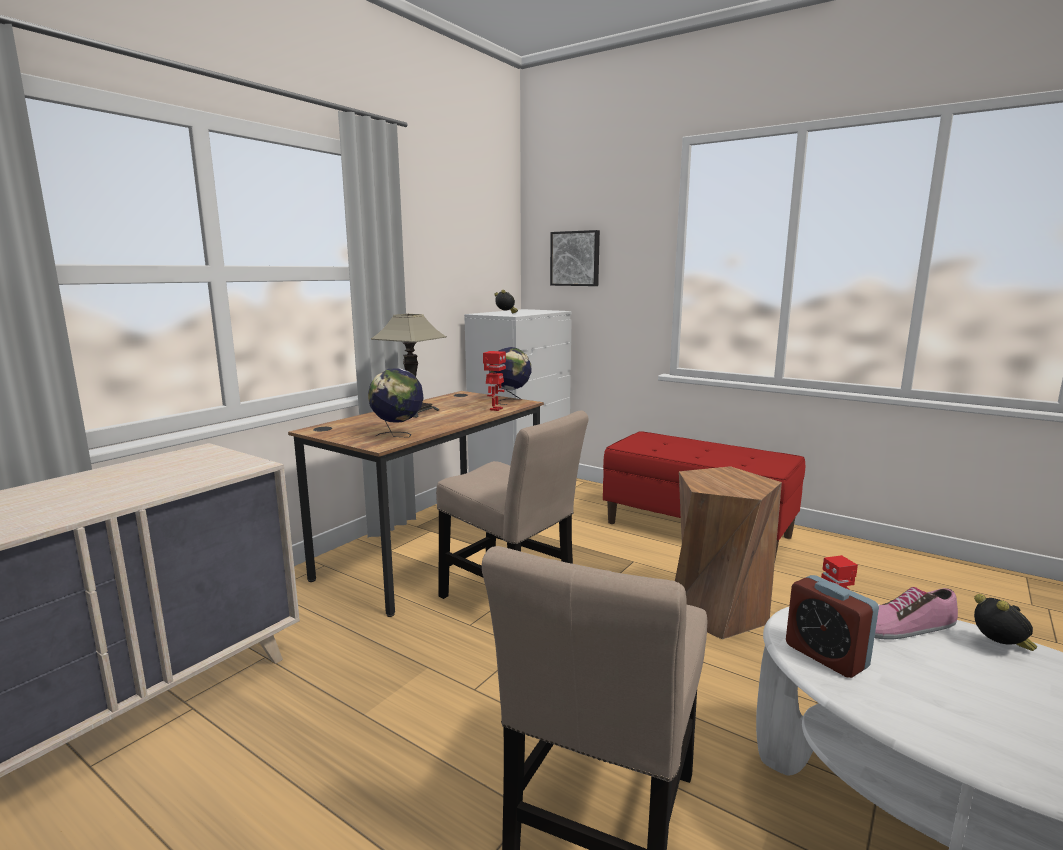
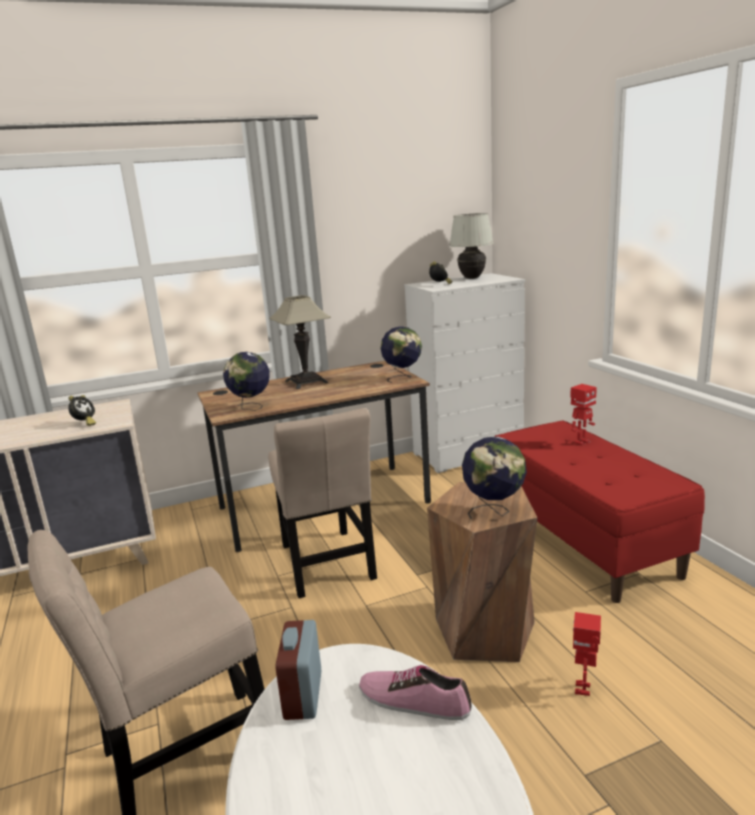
camera: 35 degrees right, 5 degrees up
toy robot [483,351,506,411] -> toy robot moved to [570,384,597,446]
picture [550,230,600,286] -> none
alarm clock [974,594,1037,651] -> alarm clock moved to [68,395,96,426]
none -> white table lamp [449,213,494,279]
none -> globe [462,437,527,519]

